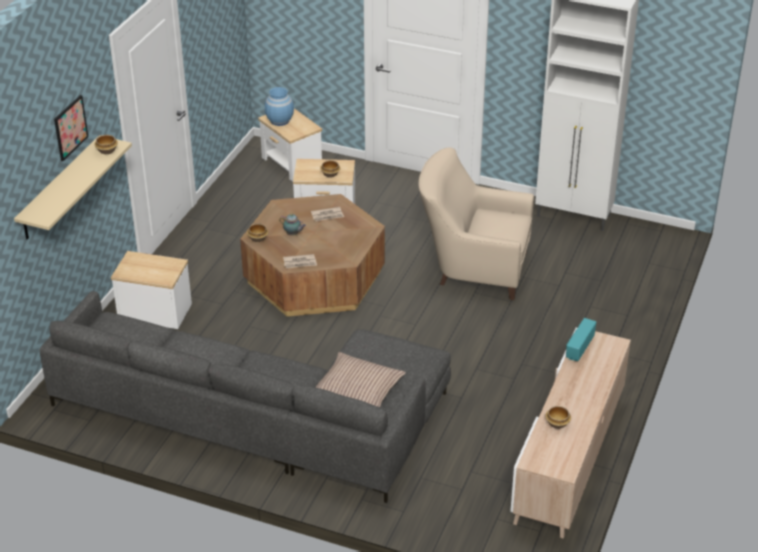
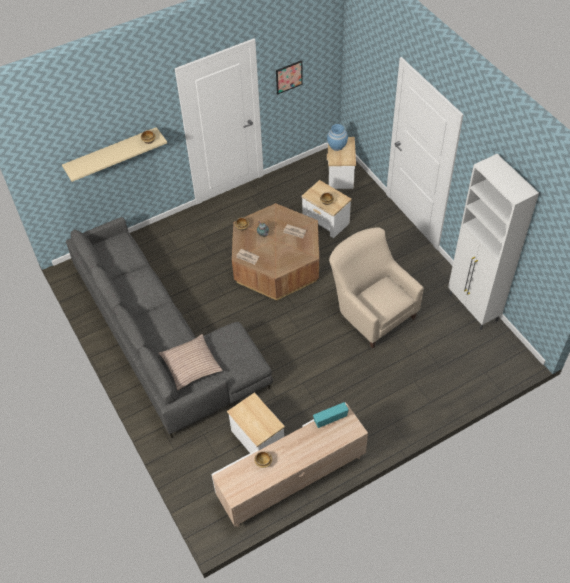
camera: 40 degrees right, 15 degrees up
picture [54,95,88,161] -> picture moved to [276,60,303,94]
side table [111,251,192,329] -> side table moved to [227,392,285,453]

